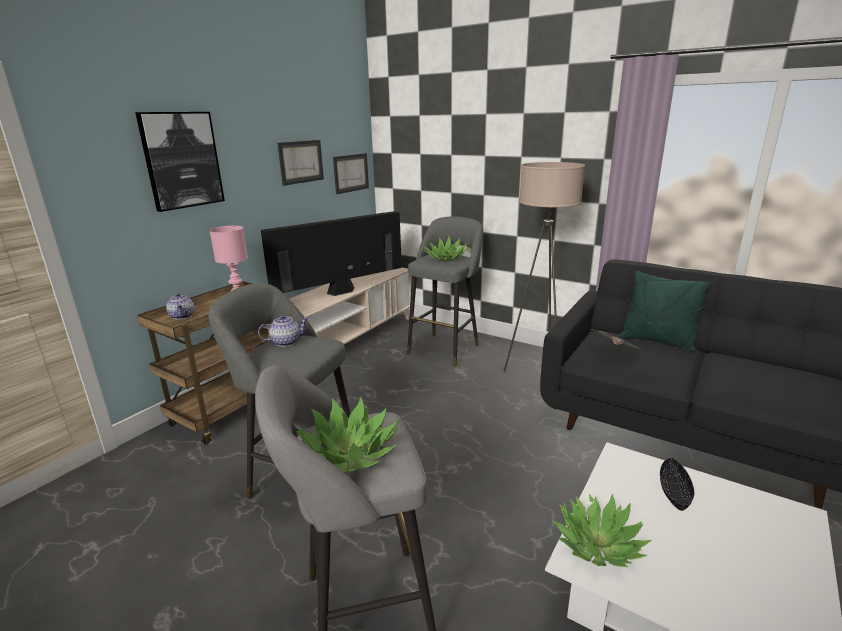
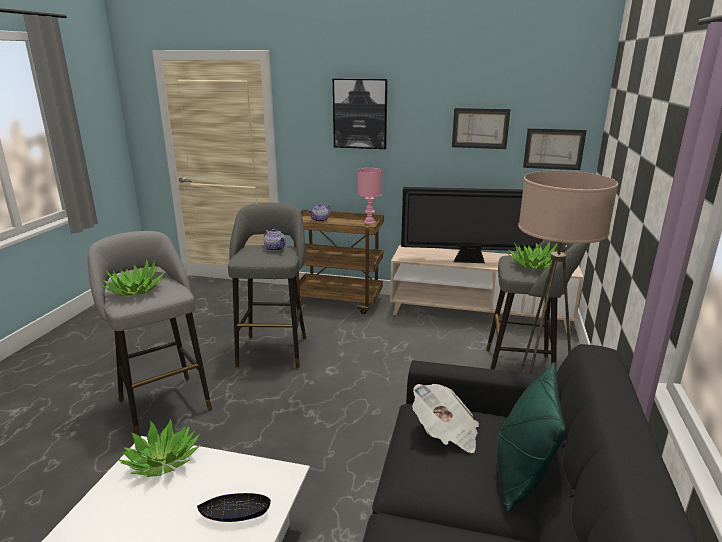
camera: 70 degrees right, 0 degrees up
television [261,211,402,296] -> television turned 150 degrees clockwise [401,187,543,263]

